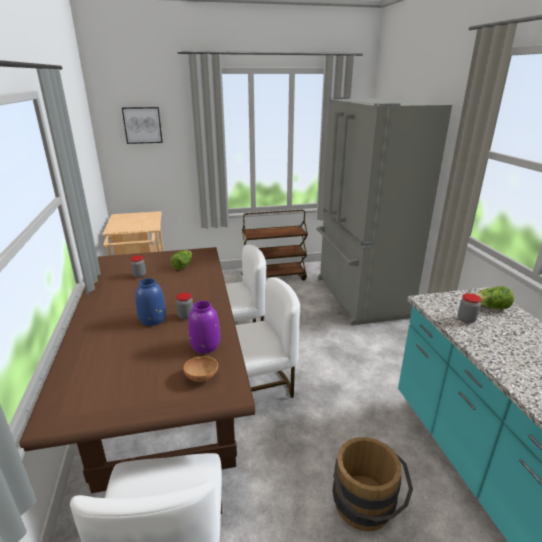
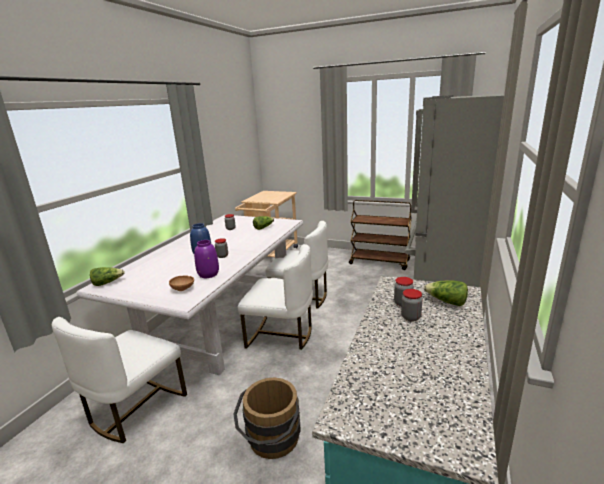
camera: 35 degrees right, 5 degrees down
brown dining table [19,247,255,493] -> white dining table [76,215,303,375]
picture [122,107,163,144] -> none
none -> lettuce [90,267,125,286]
none -> jar [401,289,422,321]

